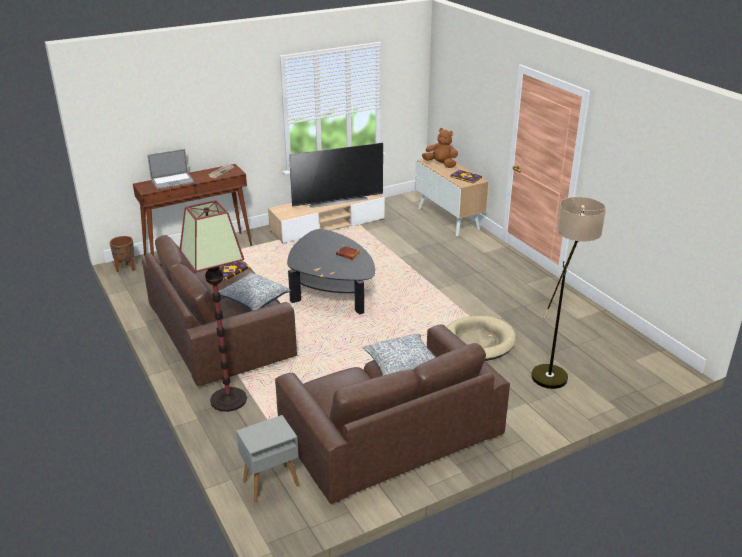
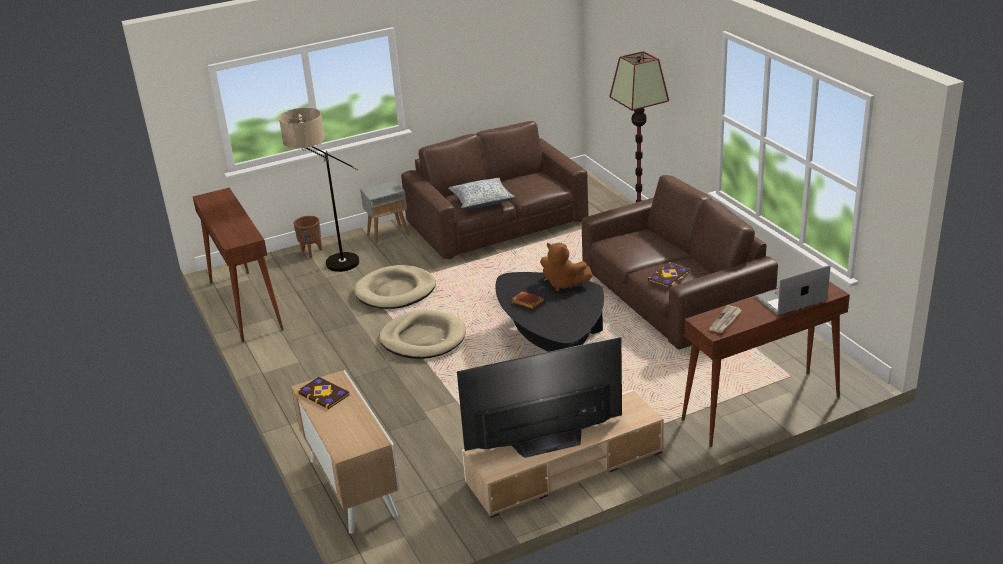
camera: 175 degrees left, 0 degrees up
brown planter [110,236,135,272] -> brown planter moved to [294,216,322,258]
pillow [218,273,291,311] -> none
grey side table [236,415,299,503] -> grey side table moved to [360,181,409,245]
brown plush toy [422,128,458,168] -> brown plush toy moved to [540,243,592,291]
none -> brown console table [193,188,284,342]
none -> beige dog bed [379,310,466,359]

